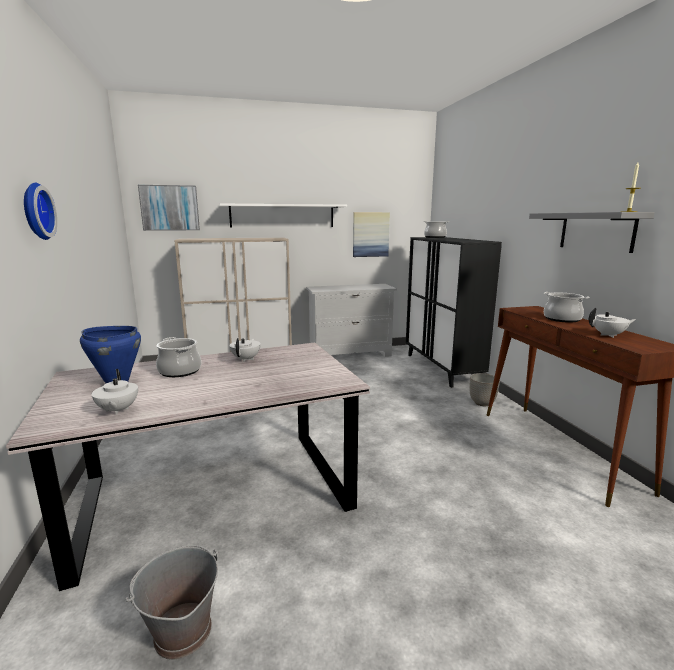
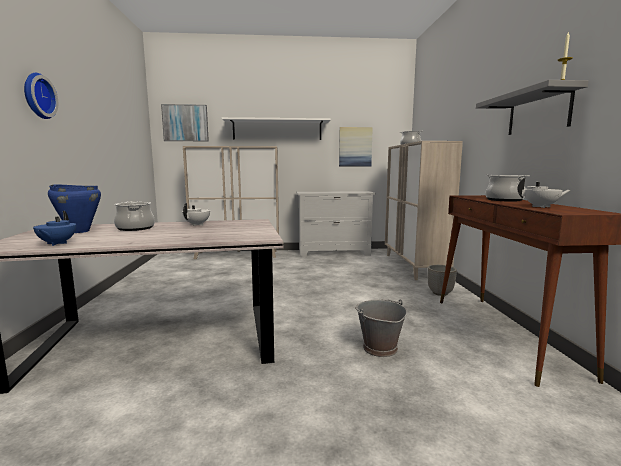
camera: 10 degrees right, 5 degrees down
white teapot [91,369,138,415] -> blue teapot [33,211,76,246]
grey bucket [126,545,218,660] -> grey bucket moved to [355,299,407,357]
black cabinet [406,237,502,388] -> beige cabinet [385,141,463,280]

